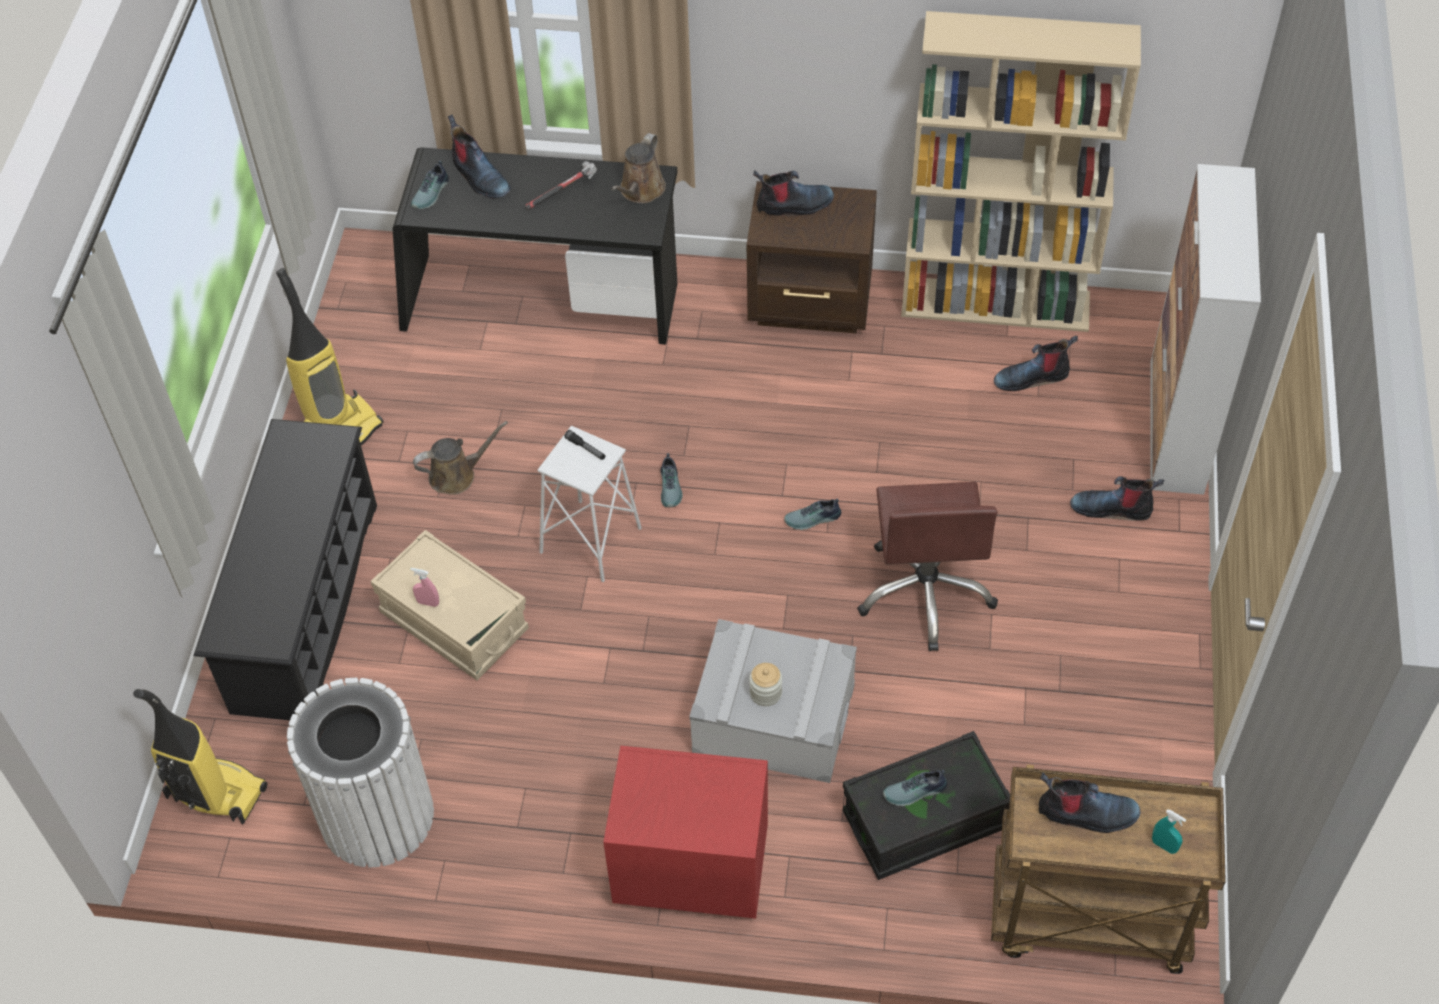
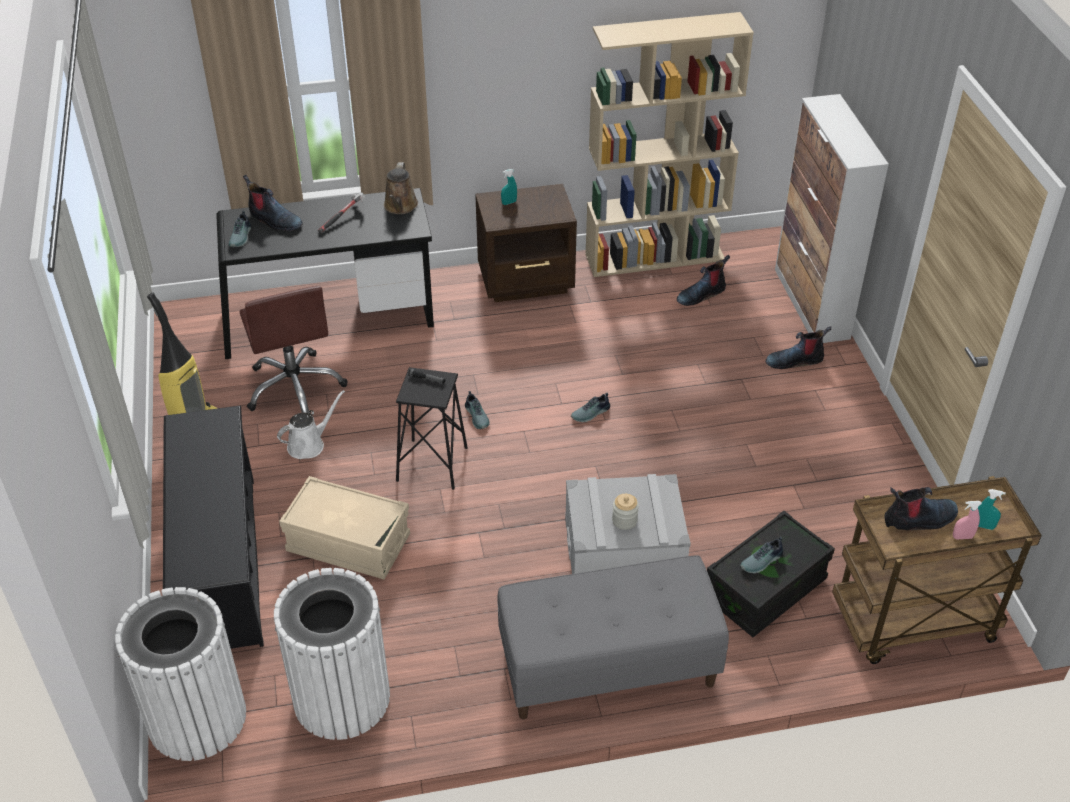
camera: 20 degrees left, 10 degrees down
vacuum cleaner [133,689,267,825] -> white trash can [115,587,246,761]
pink spray bottle [411,568,439,607] -> pink spray bottle moved to [953,501,982,539]
brown watering can [413,421,508,495] -> white watering can [277,390,345,459]
white stool [538,426,642,582] -> black stool [396,367,468,490]
red nightstand [603,746,768,919] -> grey bench [497,555,729,719]
boot [753,170,834,216] -> turquoise spray bottle [501,169,517,205]
brown office chair [857,482,998,651] -> brown office chair moved to [240,286,348,413]

